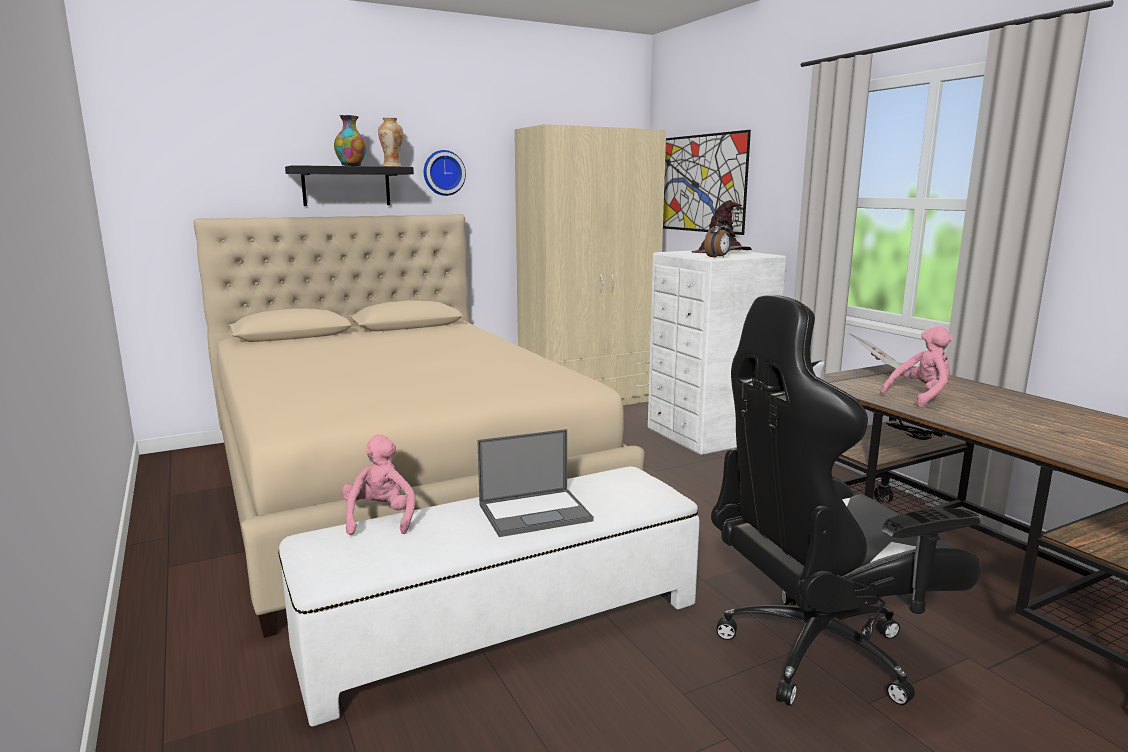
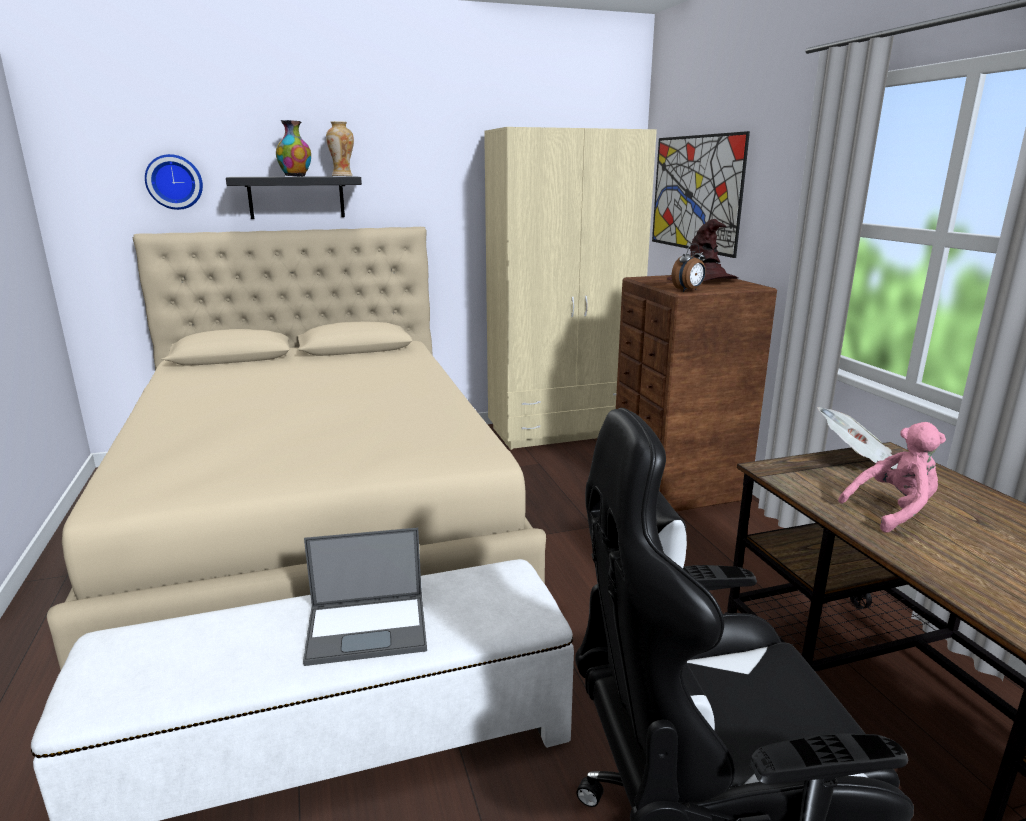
camera: 10 degrees right, 5 degrees up
pink plush toy [342,435,415,535] -> none
wall clock [424,150,466,196] -> wall clock moved to [145,154,203,210]
white dresser [648,250,786,455] -> brown dresser [616,275,777,511]

